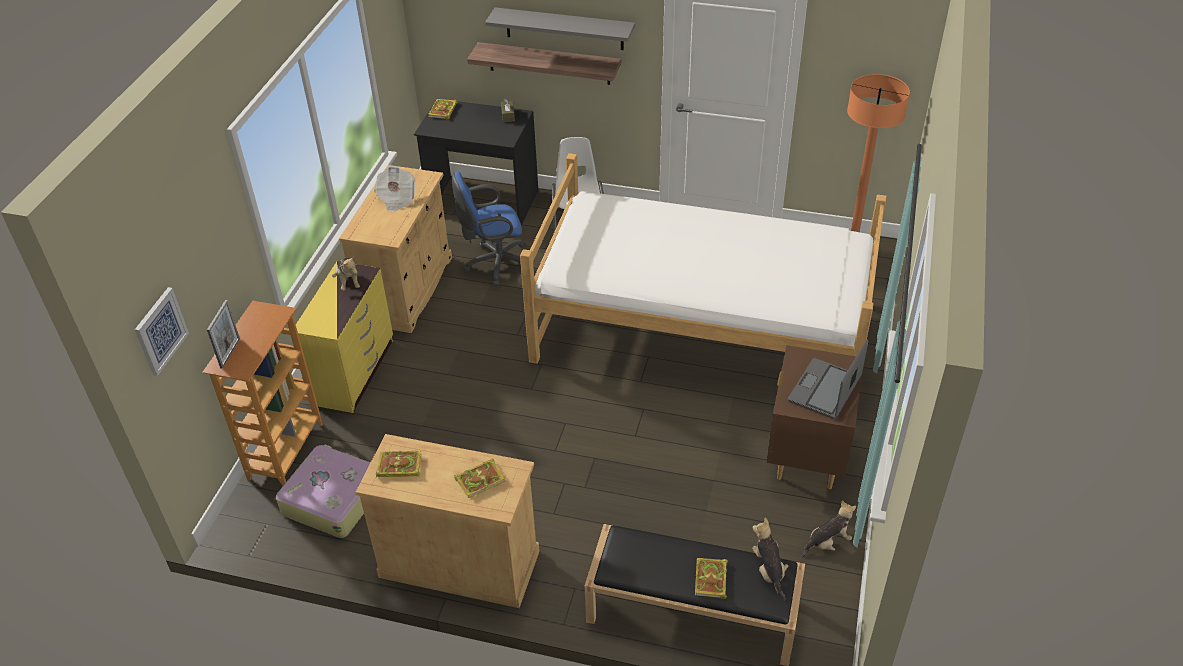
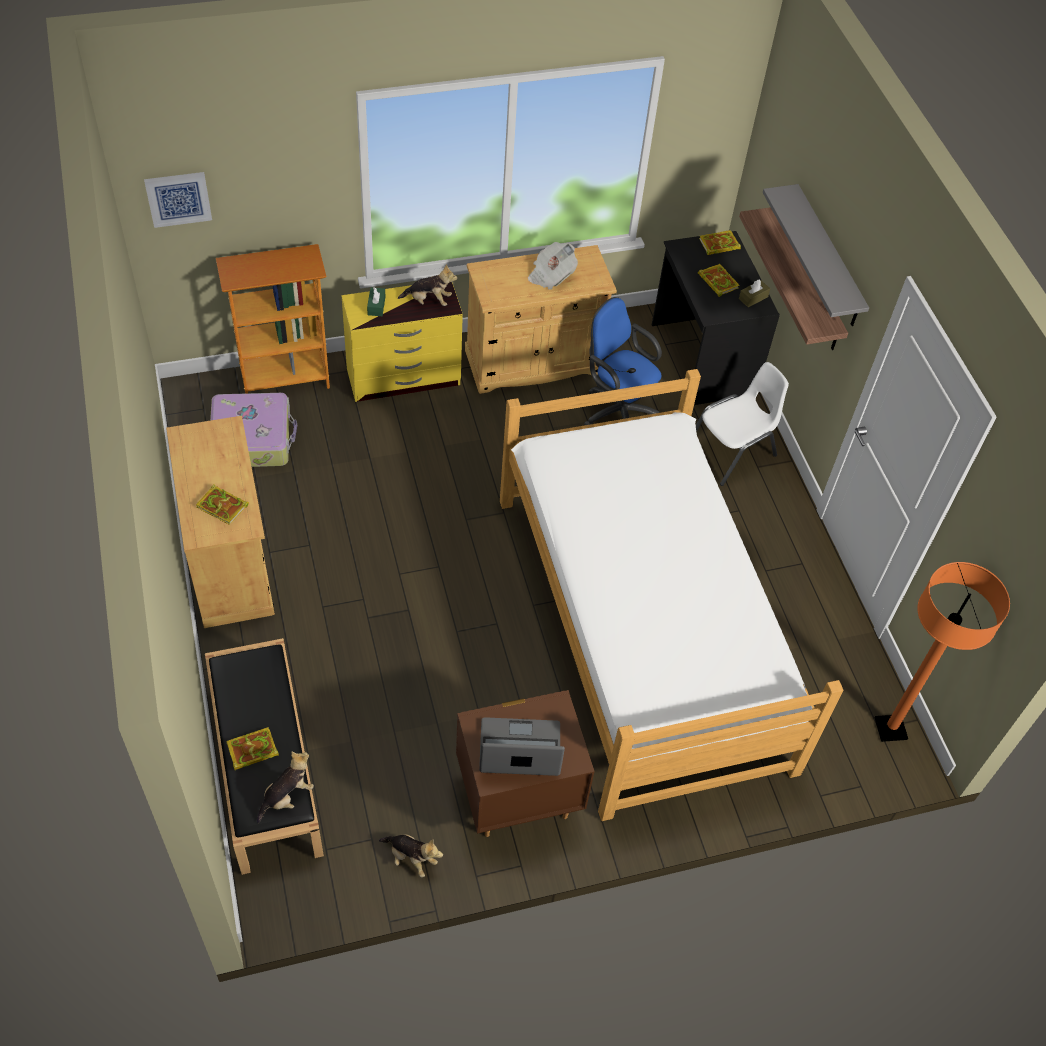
camera: 55 degrees right, 10 degrees up
picture frame [207,300,240,368] -> none
plush toy [332,255,360,291] -> plush toy turned 120 degrees counterclockwise [398,264,457,306]
book [376,451,421,477] -> book moved to [698,264,740,297]
none -> green tissue box [367,287,385,316]

